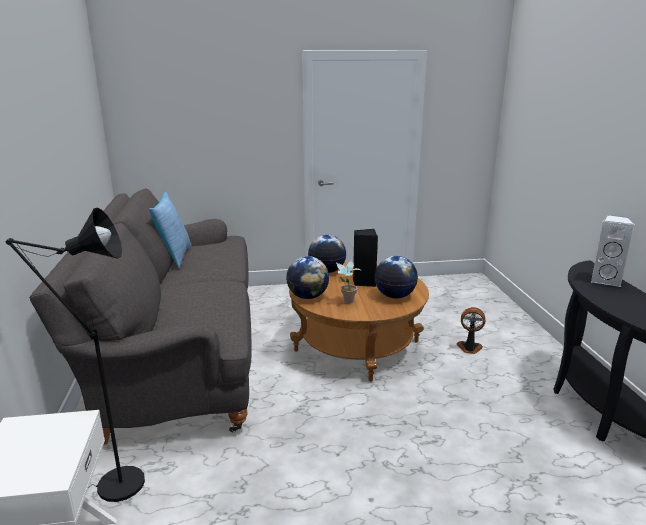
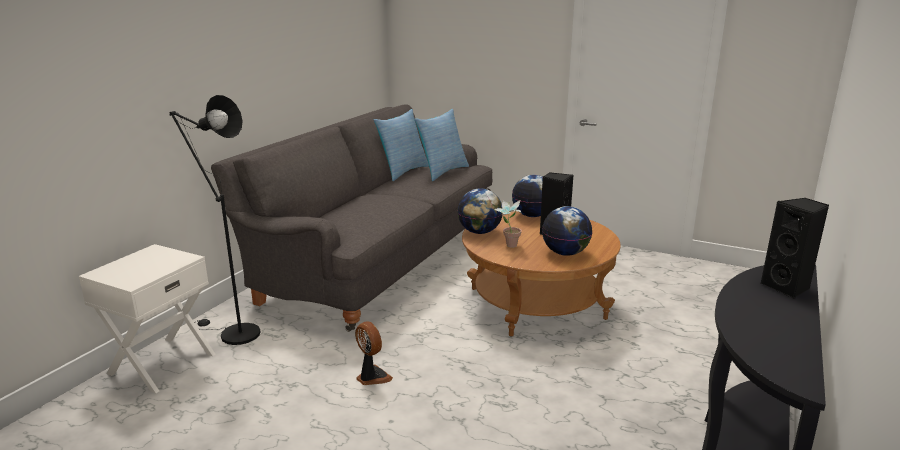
camera: 35 degrees right, 0 degrees up
fan [456,307,486,354] -> fan moved to [355,321,393,385]
white speaker [591,215,635,287] -> black speaker [760,198,829,299]
none -> pillow [414,109,469,181]

